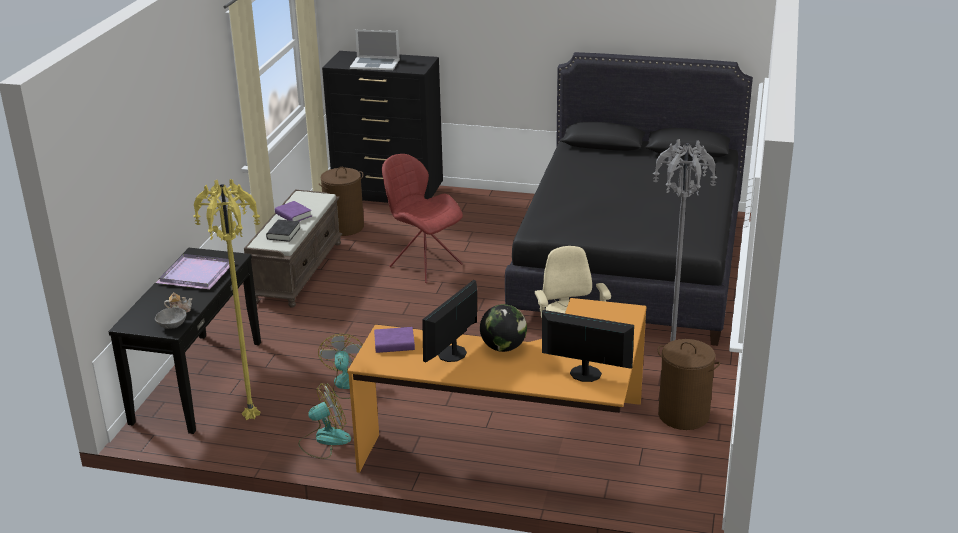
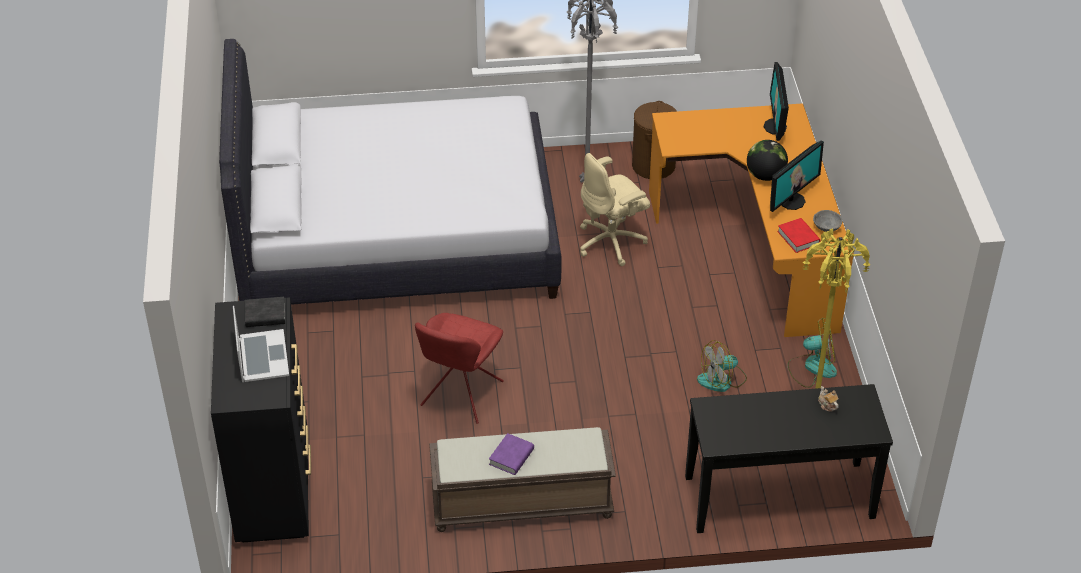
camera: 110 degrees left, 15 degrees up
purple tray [155,254,235,289] -> none
grey bowl [155,307,186,329] -> grey bowl moved to [813,210,842,232]
black book [266,220,300,242] -> black book moved to [245,297,286,327]
fan [298,383,351,459] -> fan turned 135 degrees clockwise [788,318,837,388]
brown laundry basket [319,167,364,236] -> none
purple book [374,327,415,353] -> red book [778,218,821,253]
monitor [422,280,477,362] -> monitor turned 60 degrees counterclockwise [770,140,824,212]
black bed [505,52,753,346] -> white bed [219,39,561,305]

